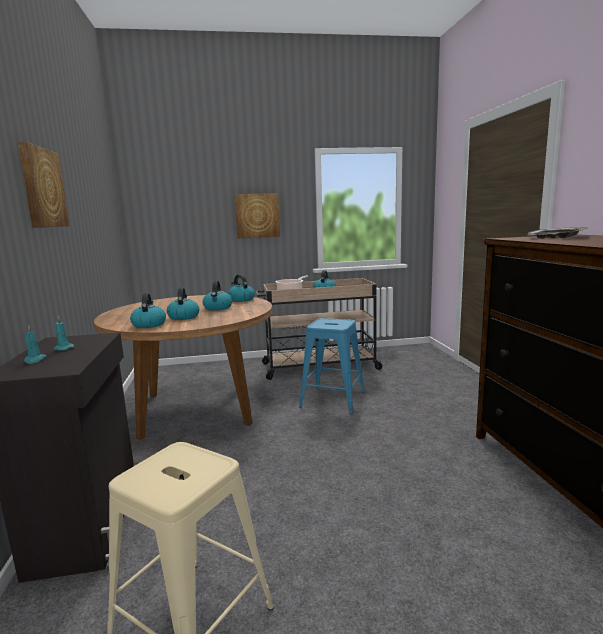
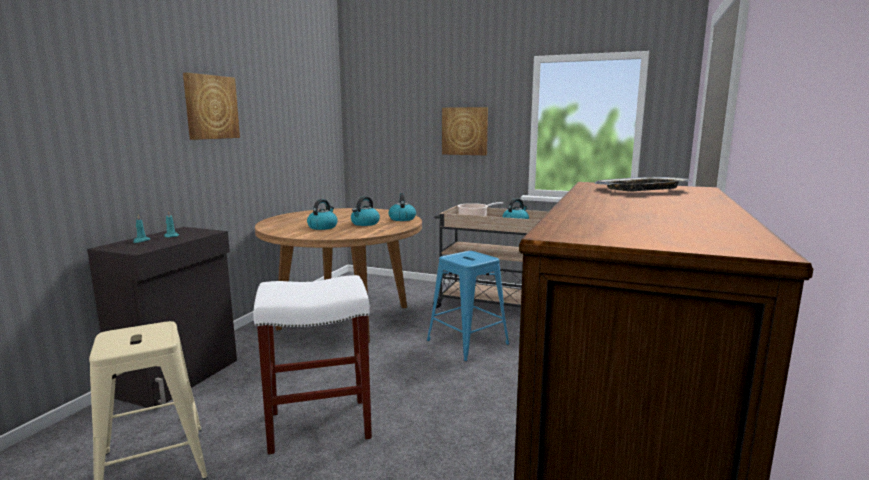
camera: 30 degrees right, 0 degrees up
kettle [130,293,166,328] -> none
none -> white stool [253,275,372,454]

